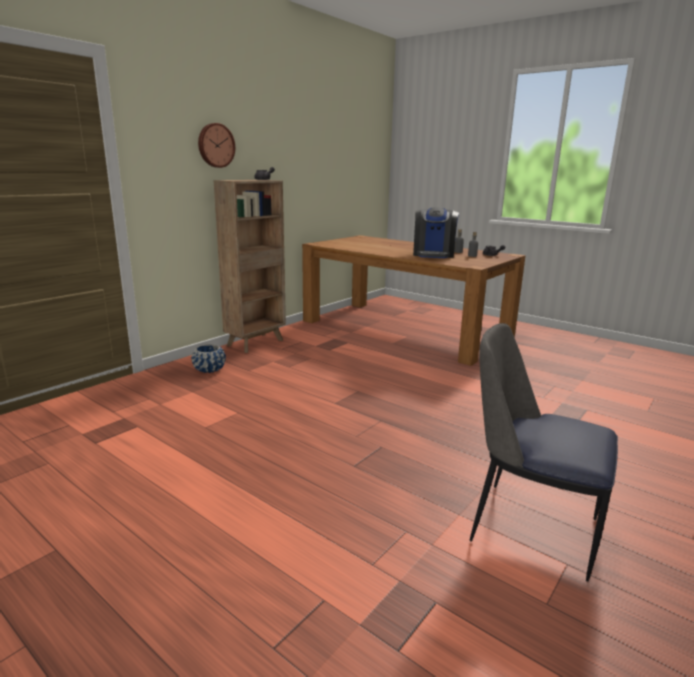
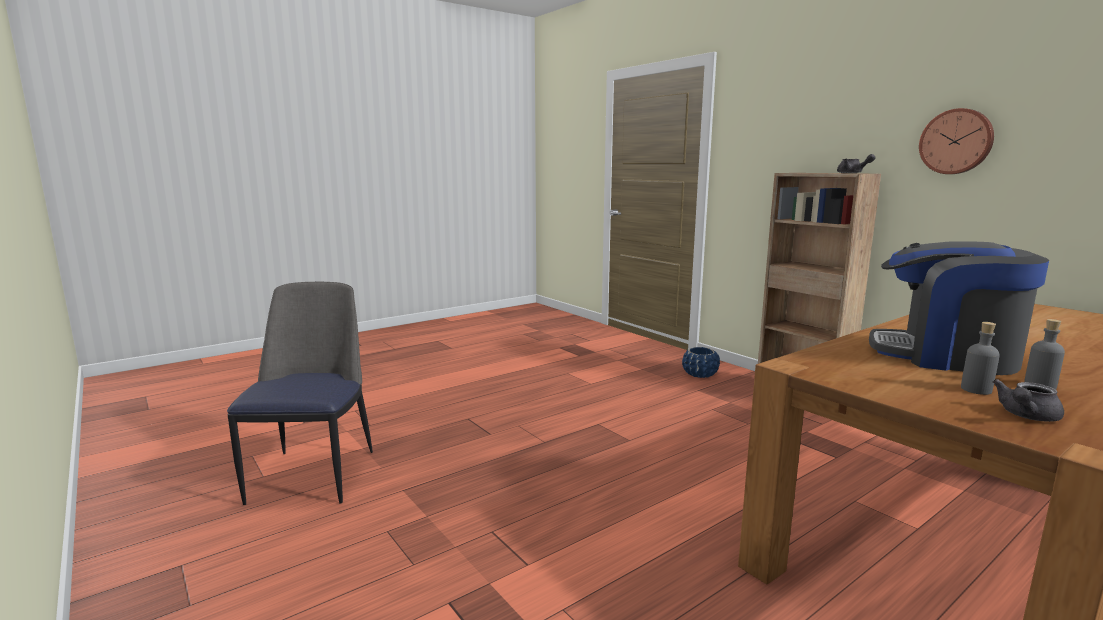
camera: 105 degrees right, 5 degrees down
wall clock [198,123,235,168] -> wall clock moved to [919,108,994,174]
chair [469,323,618,582] -> chair turned 45 degrees counterclockwise [227,282,373,505]

